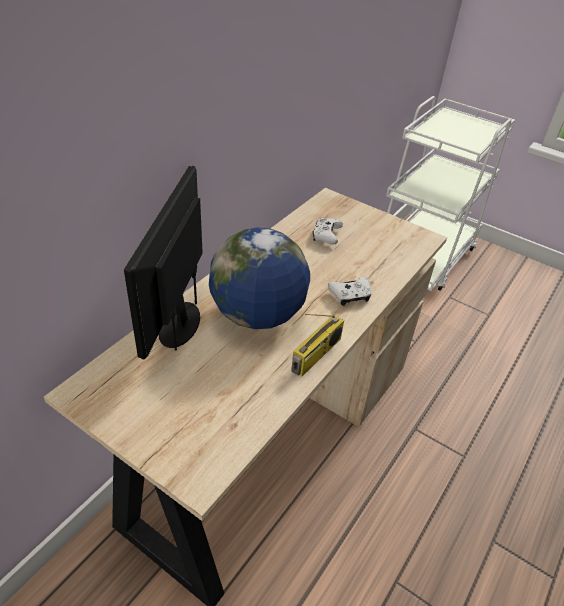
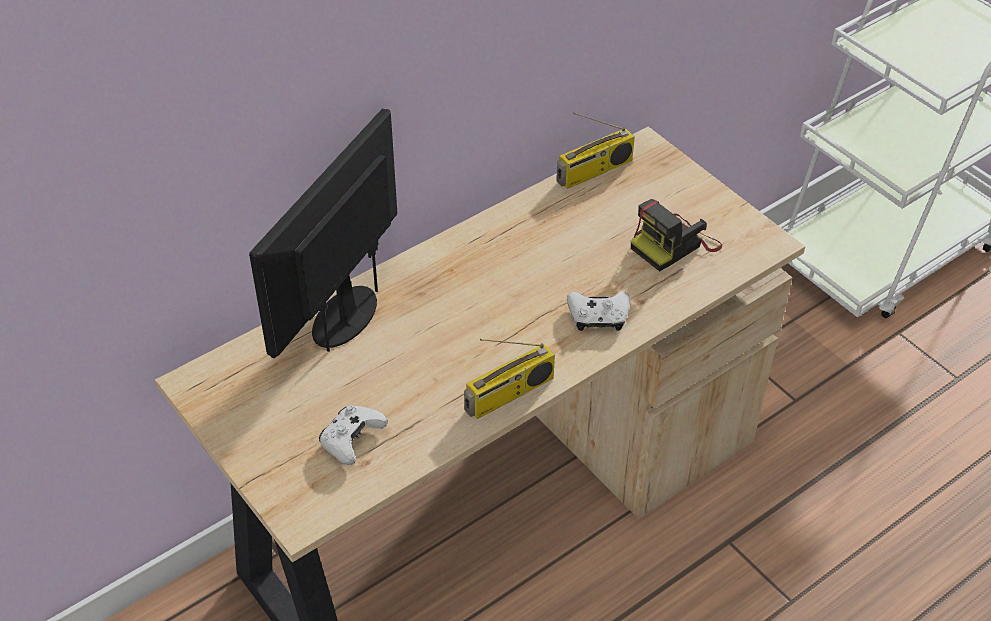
camera: 20 degrees right, 5 degrees up
globe [209,227,310,329] -> none
white game controller [313,217,343,245] -> white game controller moved to [319,405,387,465]
none -> radio [556,113,635,189]
none -> camera [631,199,722,272]

